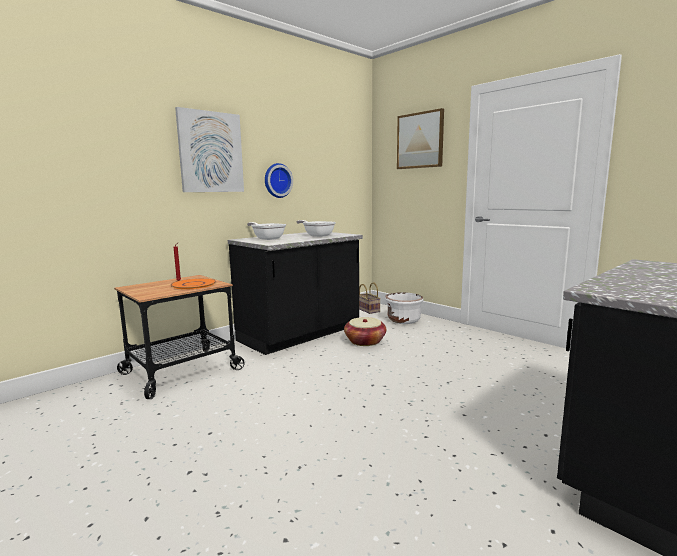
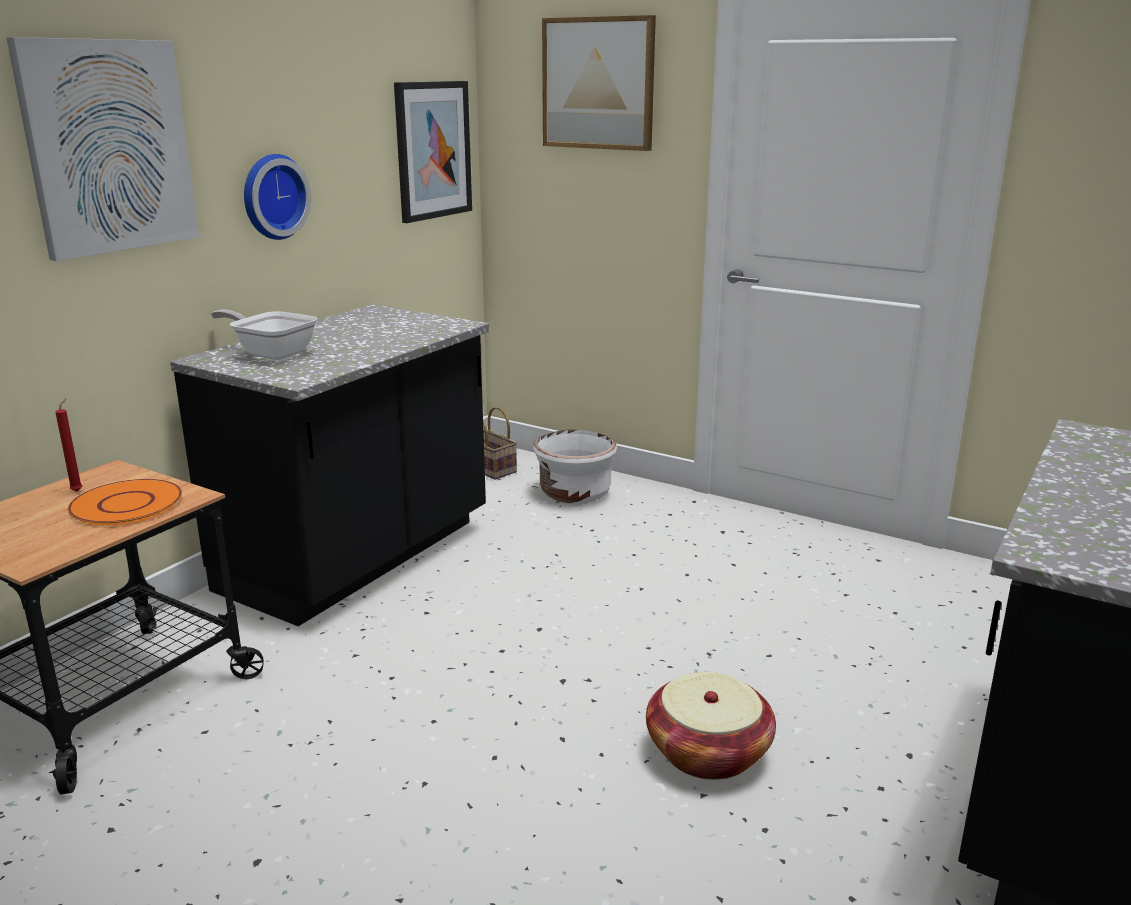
camera: 15 degrees left, 10 degrees up
frying pan [296,220,336,237] -> none
basket [344,317,386,346] -> basket moved to [646,672,776,780]
none -> picture [394,81,472,223]

